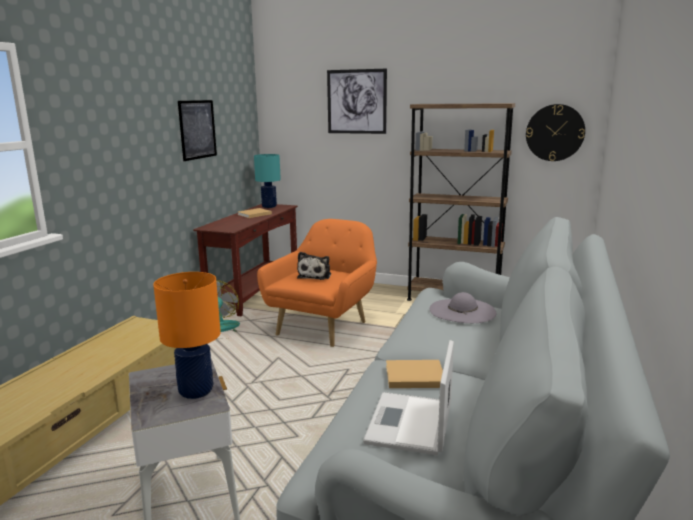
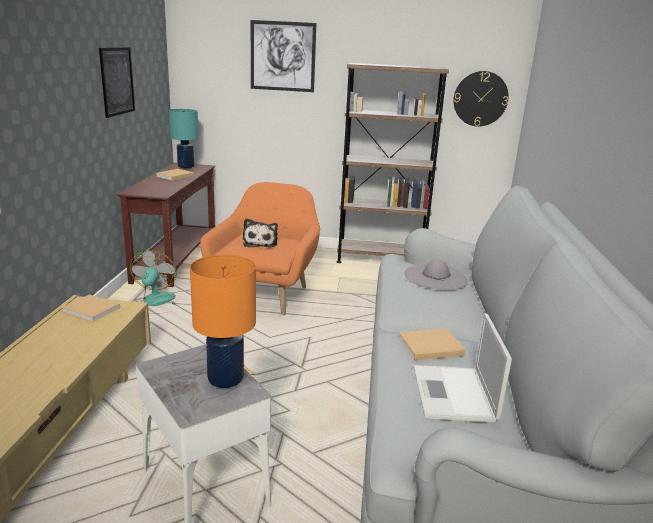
camera: 15 degrees left, 5 degrees up
none -> beige book [61,294,120,322]

